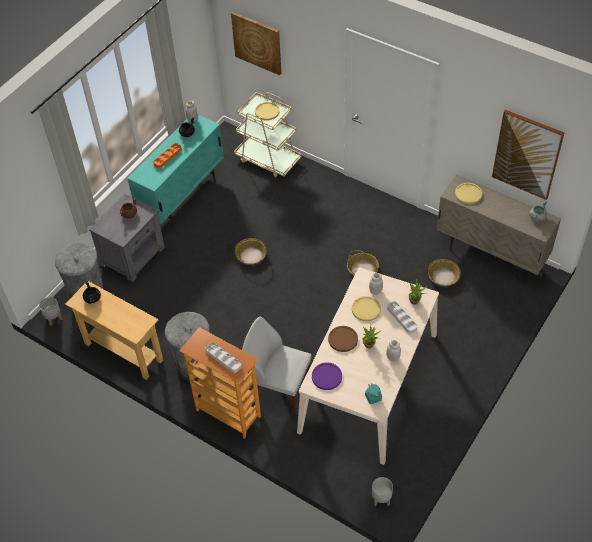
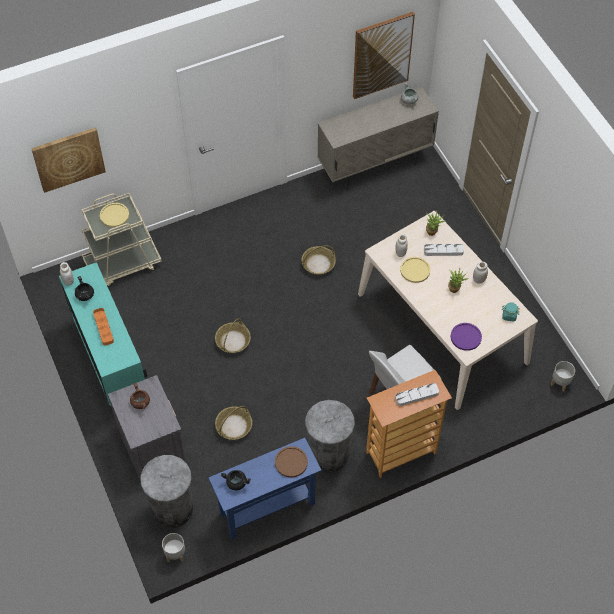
camera: 60 degrees left, 5 degrees up
beige console table [65,281,163,380] -> blue console table [208,438,322,539]
brown plate [328,326,358,352] -> brown plate moved to [275,446,308,478]
basket [428,259,461,287] -> basket moved to [215,406,252,440]
yellow plate [455,183,482,204] -> none

